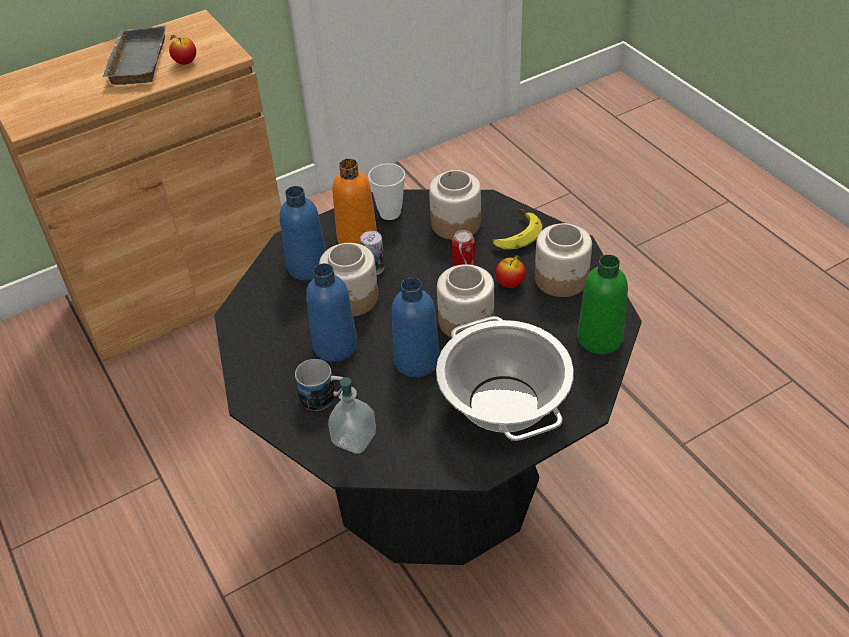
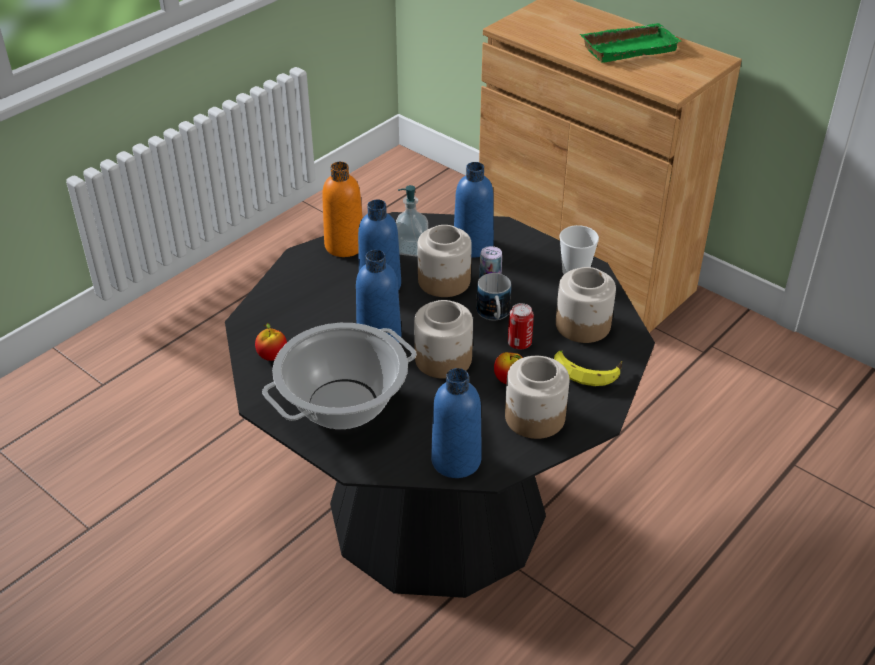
camera: 70 degrees right, 5 degrees down
grey tray [103,26,166,85] -> green tray [580,23,681,63]
apple [169,35,196,65] -> apple moved to [255,323,287,361]
mug [295,359,344,411] -> mug moved to [476,273,511,321]
soap dispenser [328,377,376,454] -> soap dispenser moved to [396,185,428,257]
orange bottle [332,159,377,244] -> orange bottle moved to [322,162,363,257]
green bottle [577,254,628,354] -> blue bottle [431,368,482,478]

